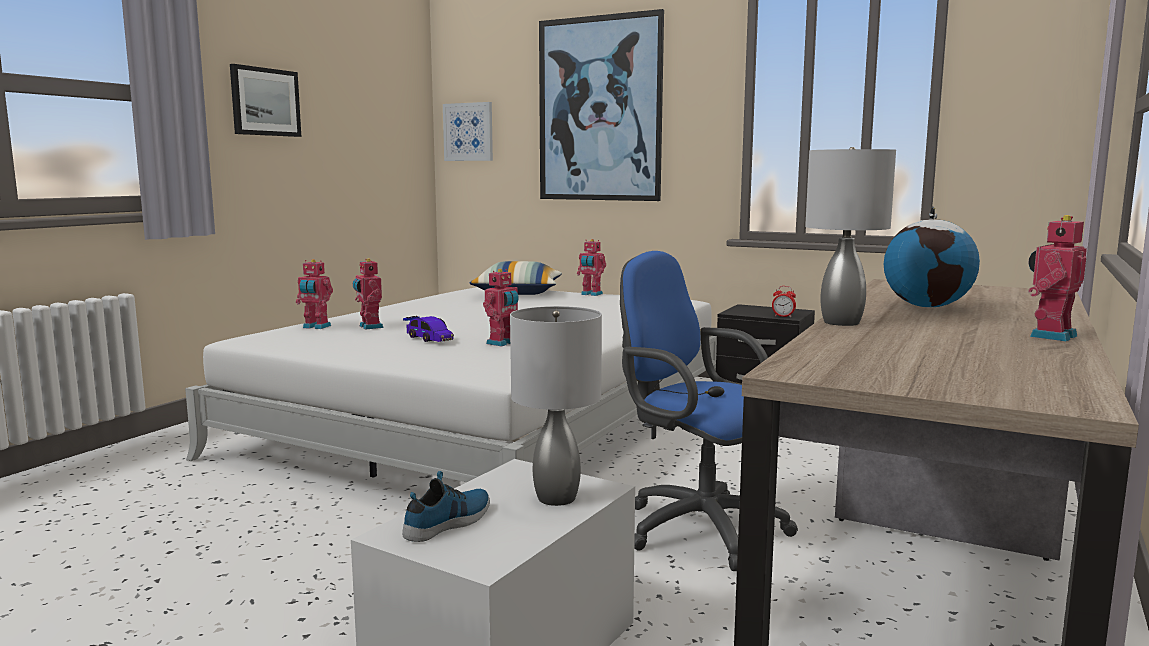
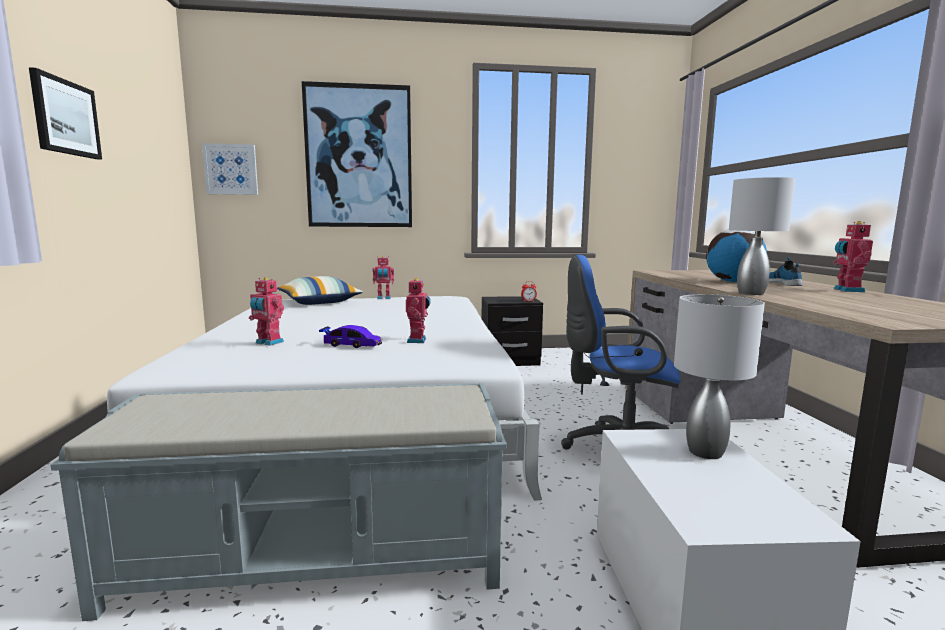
camera: 35 degrees left, 0 degrees up
toy robot [296,259,333,329] -> none
shoe [402,471,490,542] -> shoe moved to [769,257,803,286]
none -> grey bench [51,383,507,621]

